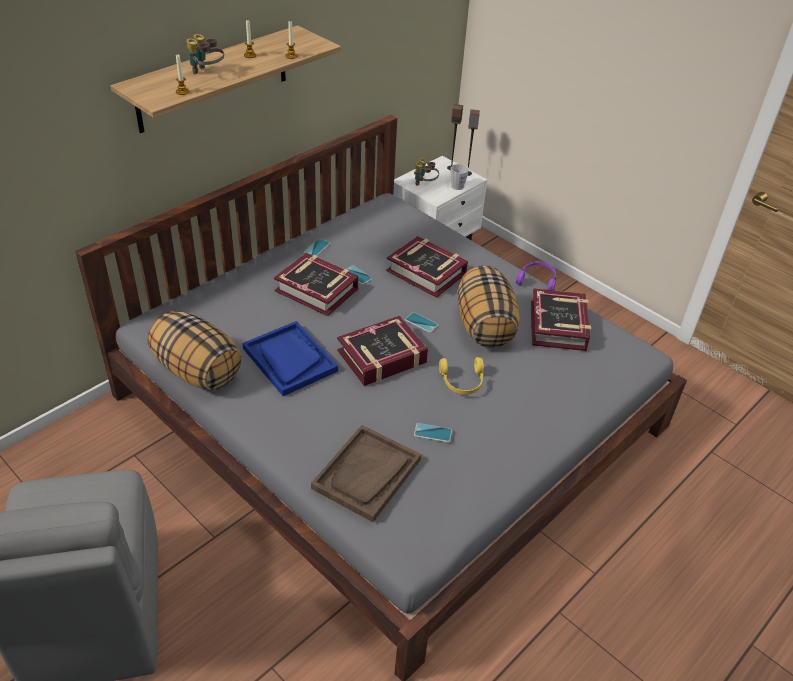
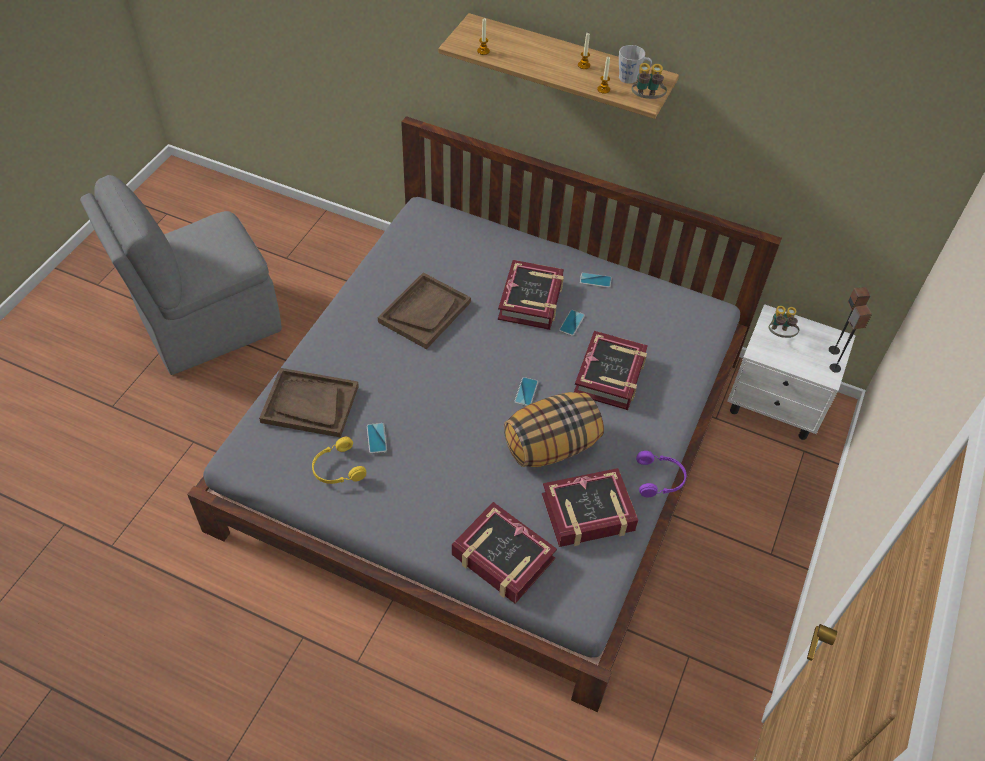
camera: 70 degrees right, 10 degrees up
pillow [148,311,242,390] -> none
binoculars [186,34,224,74] -> binoculars moved to [631,63,667,99]
blue tray [242,321,338,396] -> brown tray [378,273,471,349]
book [337,316,428,386] -> book moved to [452,502,557,604]
yellow headphones [439,357,484,394] -> yellow headphones moved to [312,437,366,484]
grey mug [451,164,469,190] -> grey mug moved to [619,45,652,84]

